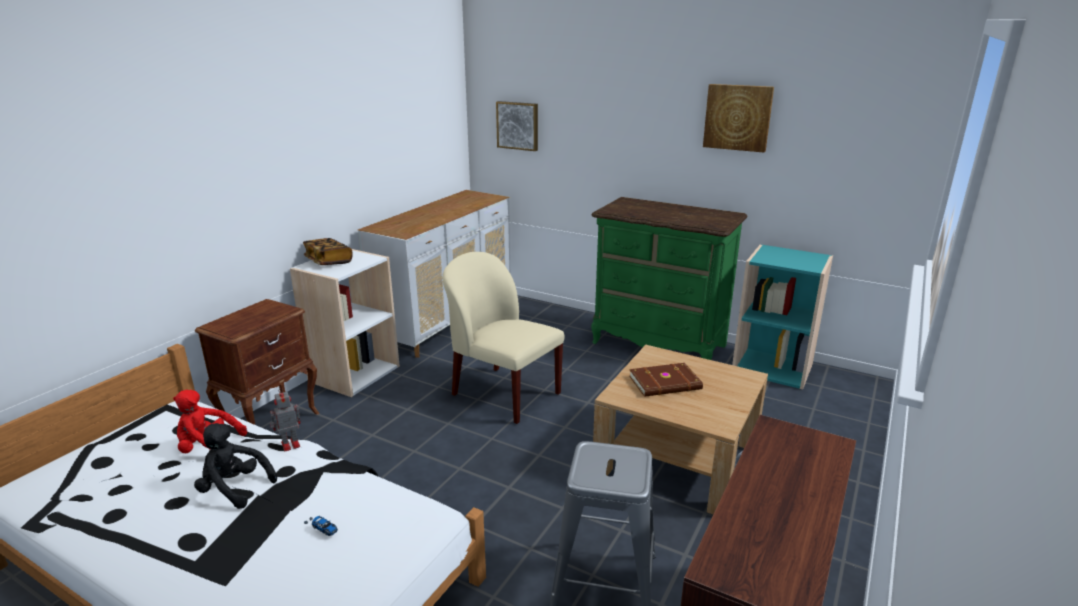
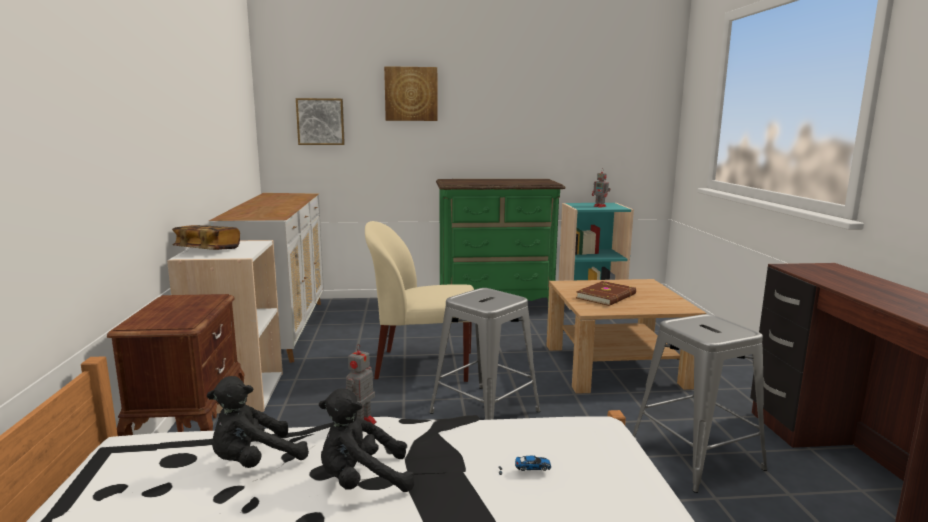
camera: 35 degrees left, 10 degrees down
red plush toy [173,390,247,453] -> black plush toy [207,376,309,468]
picture [703,84,774,153] -> picture moved to [384,66,438,121]
none -> grey stool [429,288,540,420]
none -> toy robot [592,168,610,208]

